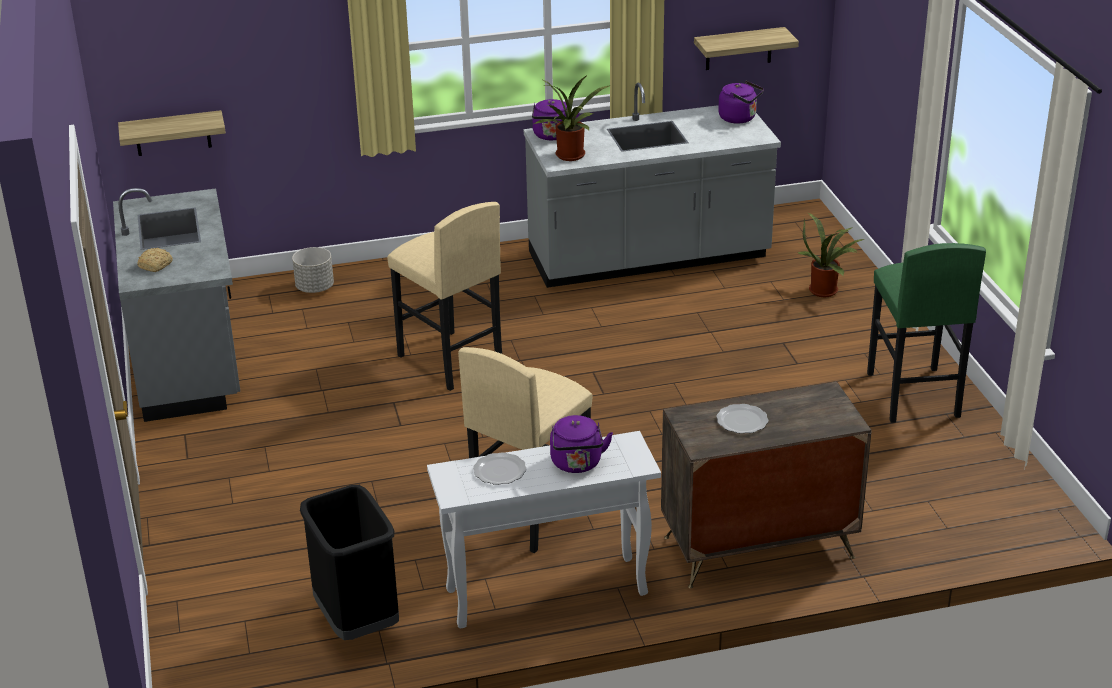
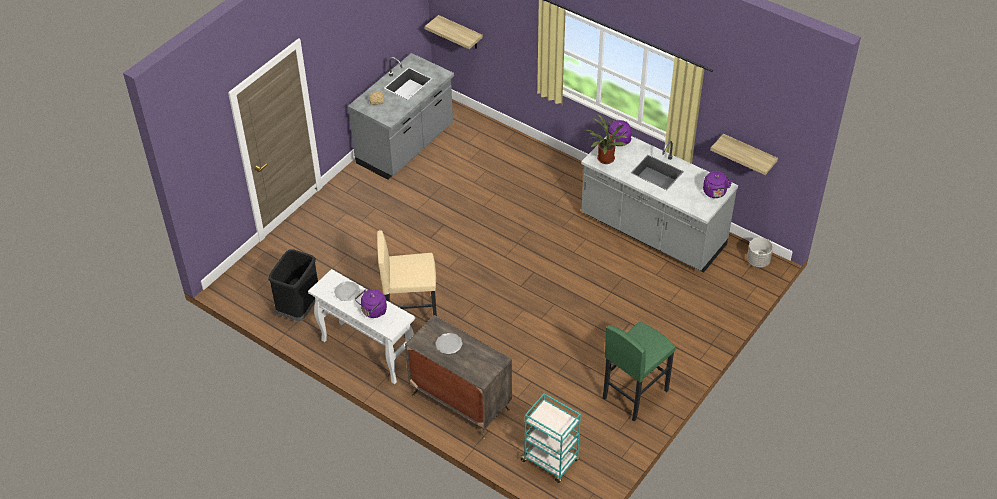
camera: 50 degrees right, 15 degrees up
grey planter [292,247,334,293] -> grey planter moved to [747,238,773,267]
beige stool [387,202,502,391] -> none
potted plant [798,213,865,297] -> none
none -> turquoise cart [519,393,581,483]

